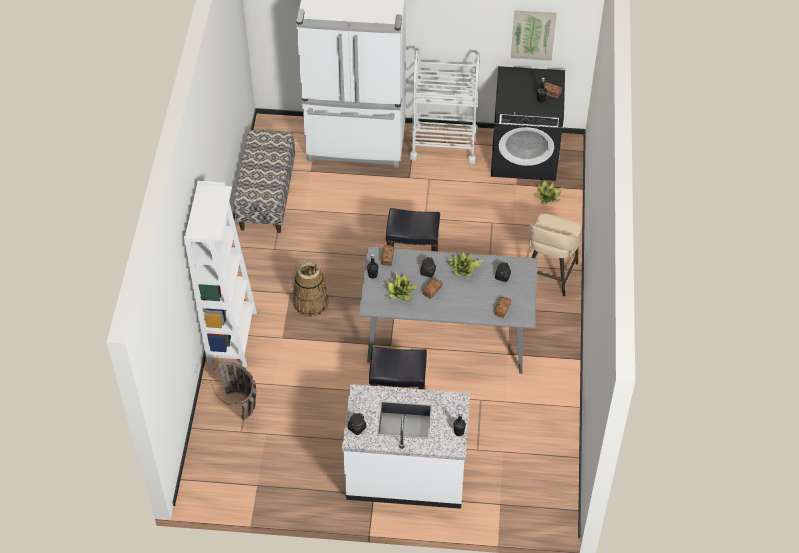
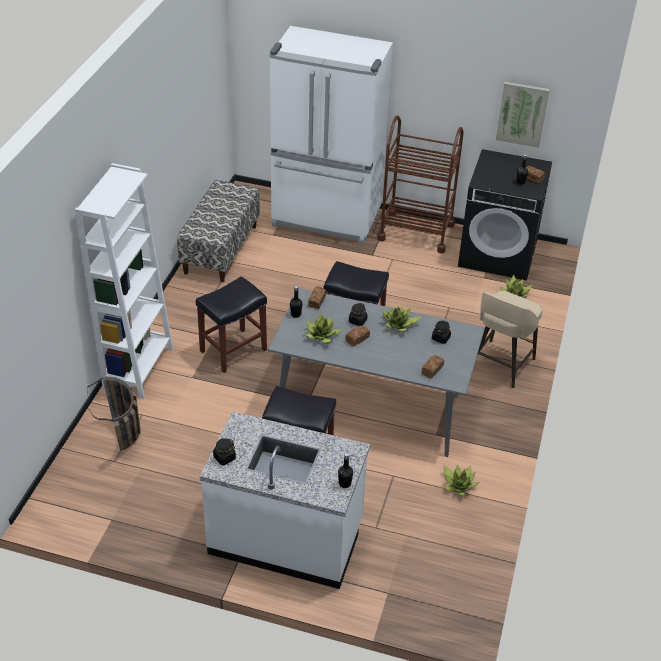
camera: 10 degrees right, 10 degrees down
basket [293,261,329,317] -> black stool [196,276,267,373]
white cart [410,50,480,164] -> brown cart [377,115,464,253]
none -> potted plant [443,465,479,496]

